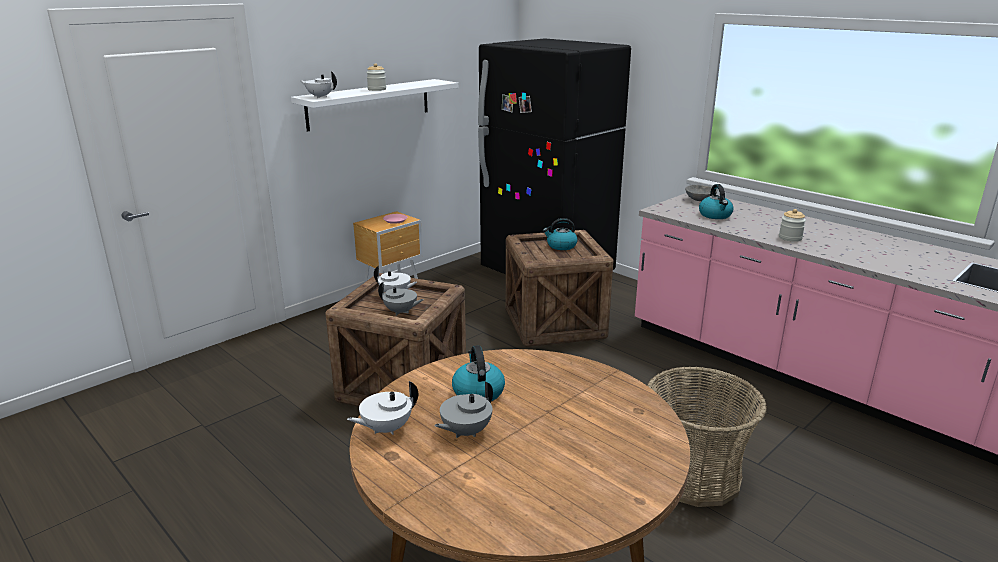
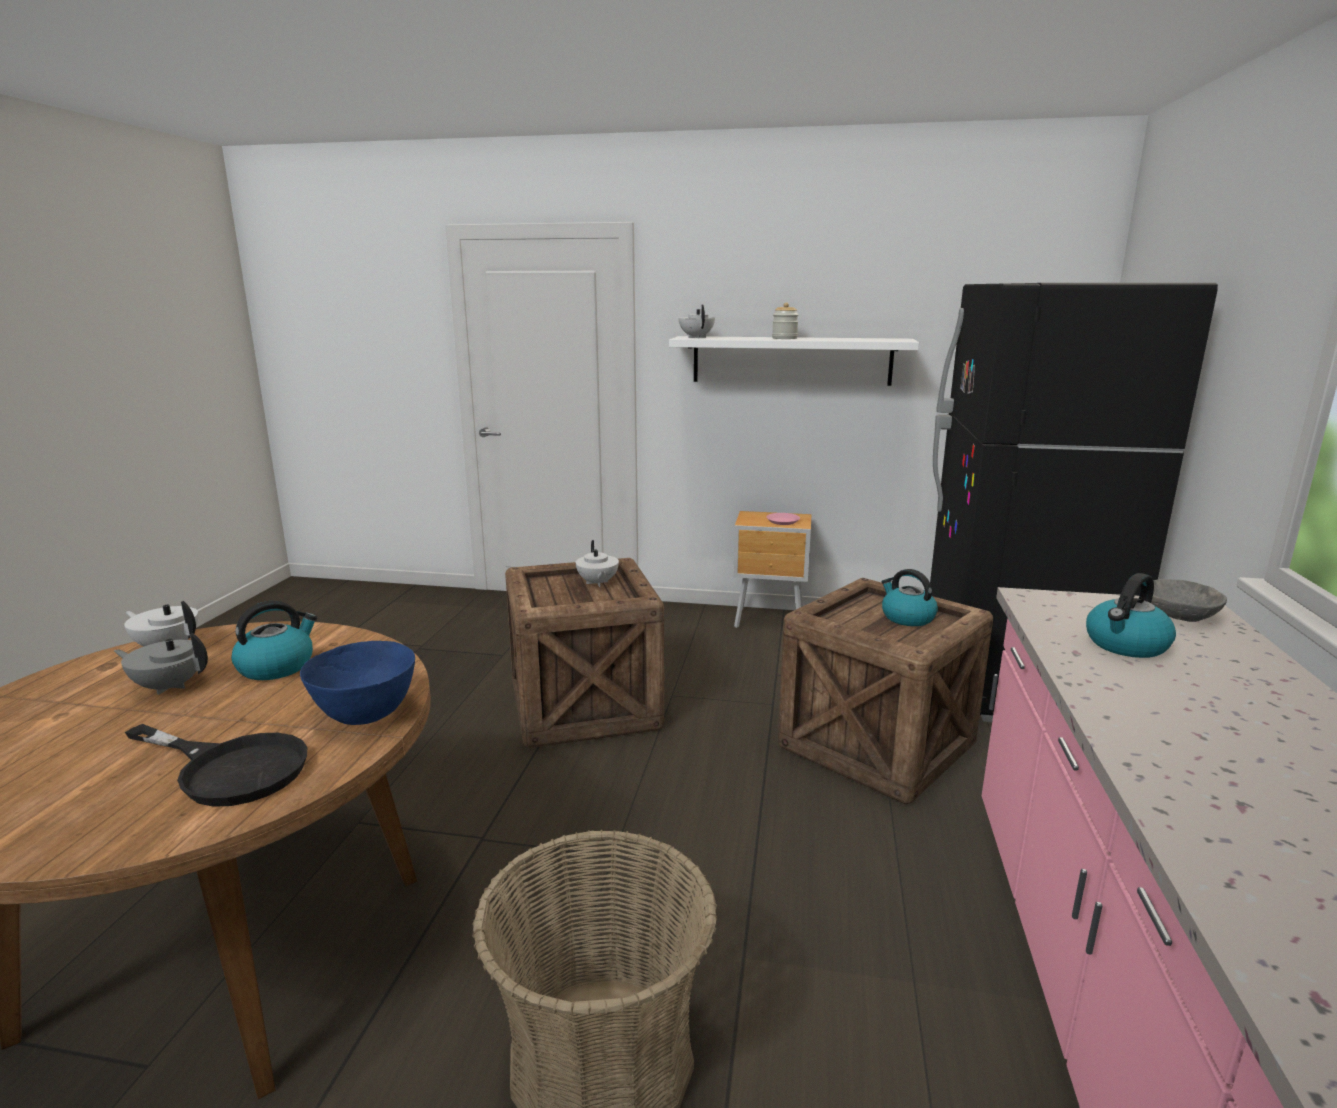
camera: 55 degrees right, 5 degrees down
grey teapot [378,282,424,316] -> none
jar [779,209,806,242] -> none
none -> black frying pan [125,724,308,807]
none -> blue bowl [300,641,415,725]

